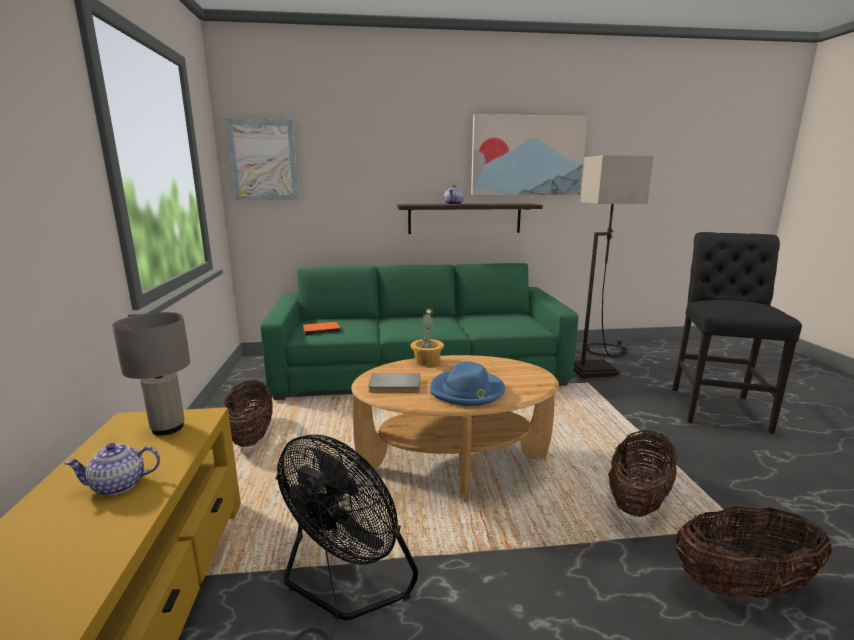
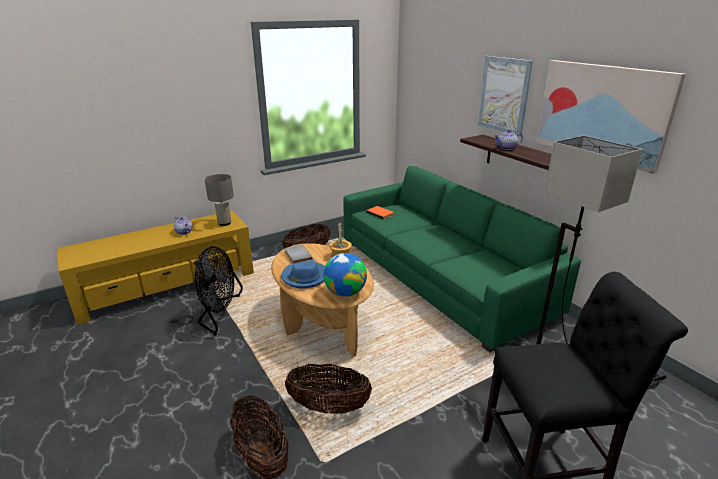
camera: 65 degrees right, 10 degrees up
picture [226,119,299,200] -> picture moved to [478,56,533,136]
none -> globe [323,253,367,297]

